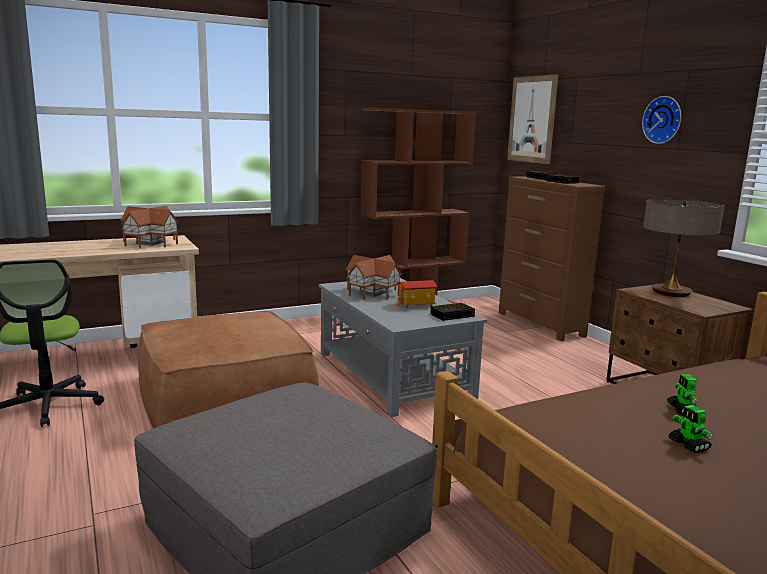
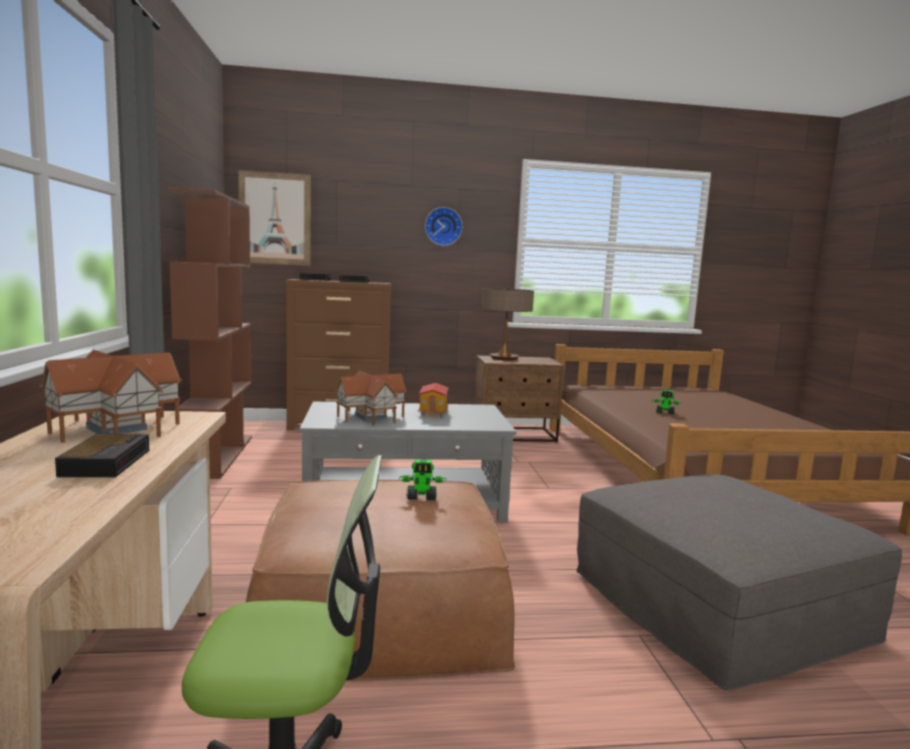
camera: 70 degrees left, 5 degrees down
alarm clock [430,303,475,321] -> alarm clock moved to [55,434,149,477]
toy robot [668,405,714,453] -> toy robot moved to [399,459,447,501]

